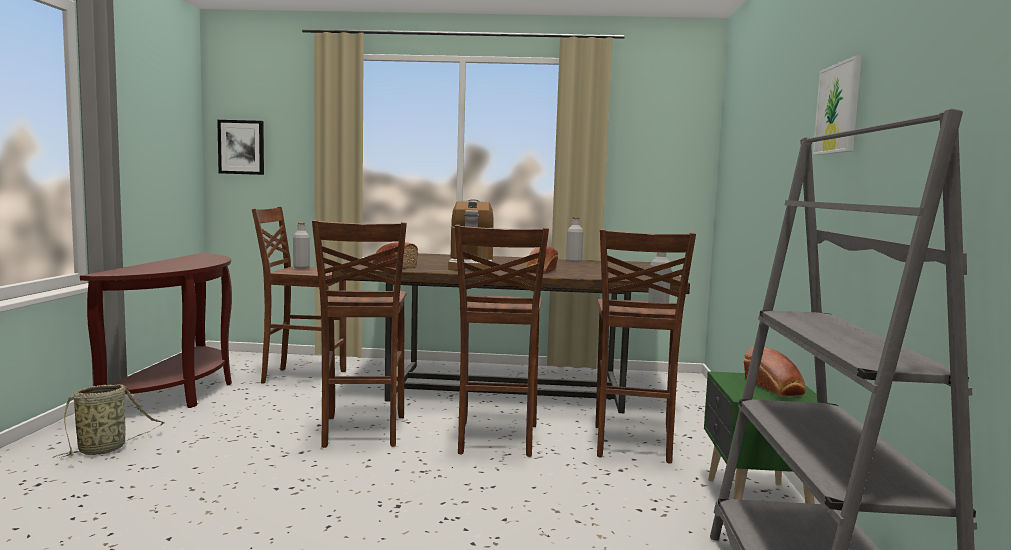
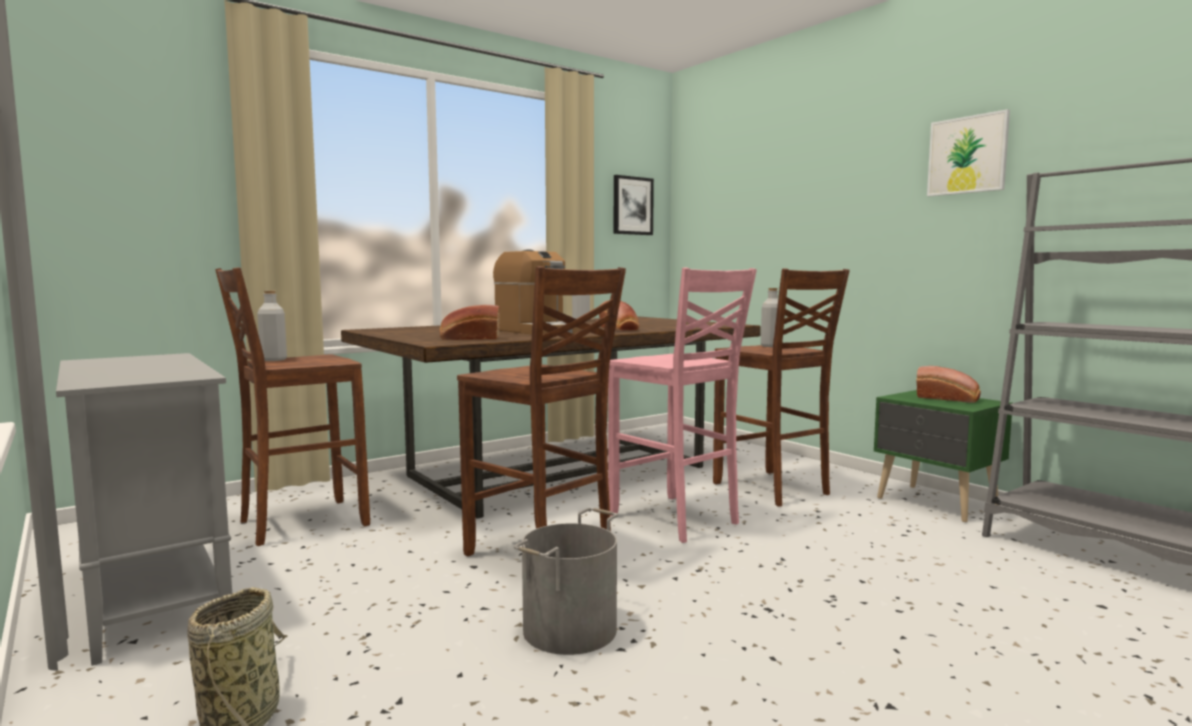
camera: 40 degrees left, 0 degrees up
brown console table [80,253,232,408] -> grey cabinet [56,353,232,666]
picture [217,120,264,175] -> picture moved to [614,175,654,235]
brown stool [455,225,549,457] -> pink stool [608,268,757,543]
none -> grey bucket [514,508,618,655]

